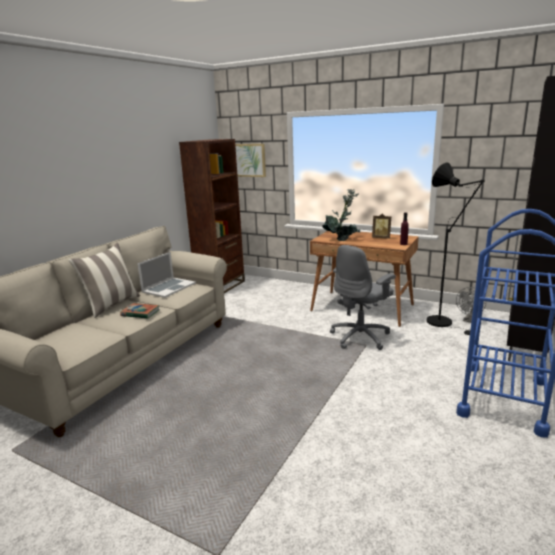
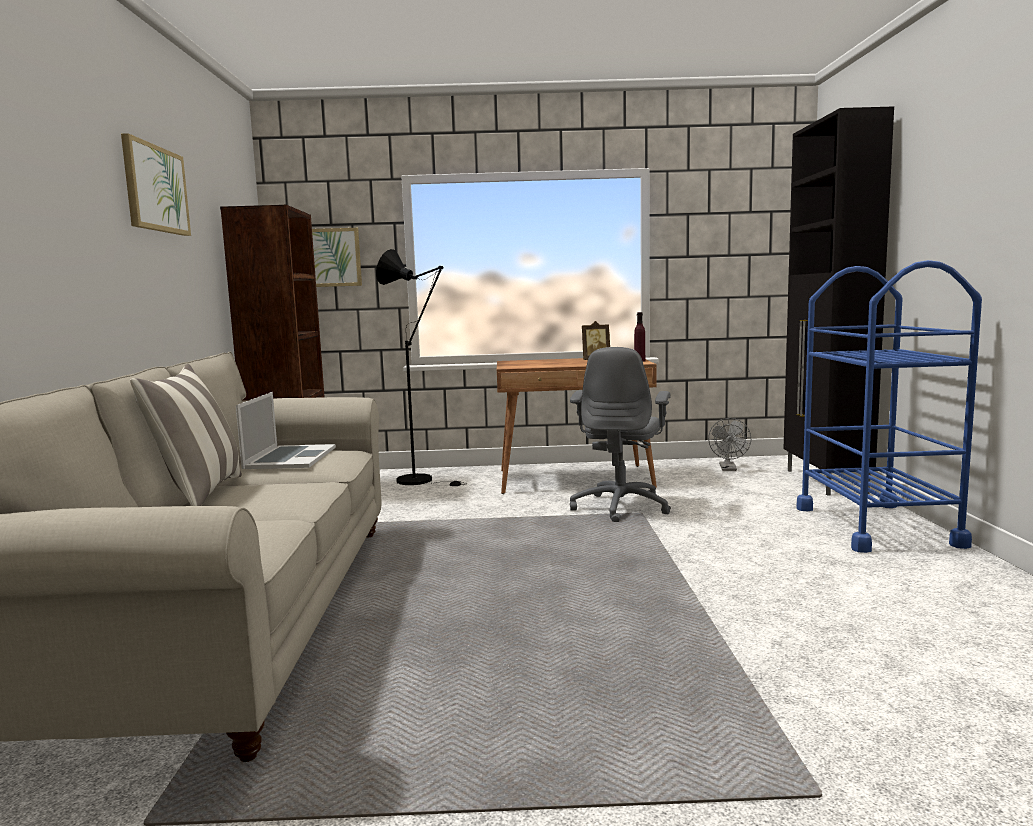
camera: 30 degrees left, 10 degrees down
book [120,303,160,319] -> none
potted plant [323,189,360,241] -> none
black floor lamp [426,162,485,335] -> black floor lamp moved to [376,249,466,486]
none -> picture [121,133,191,236]

